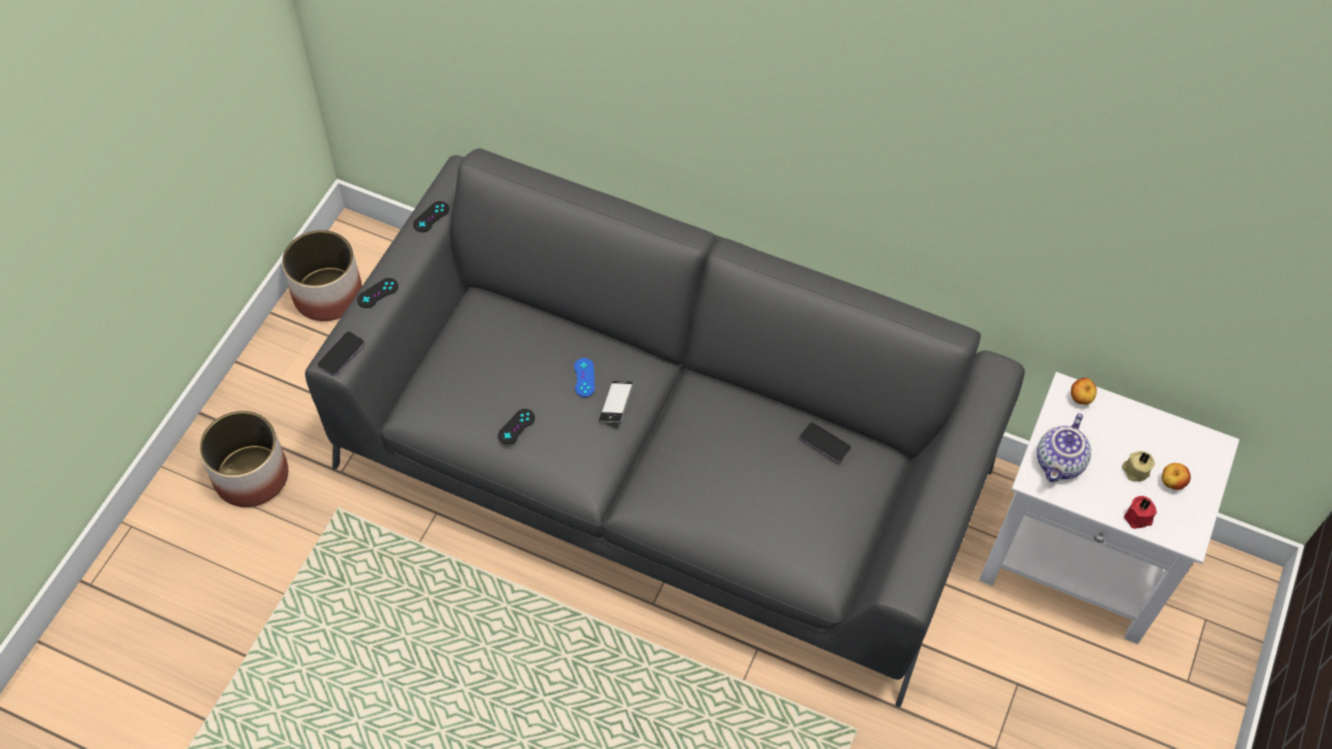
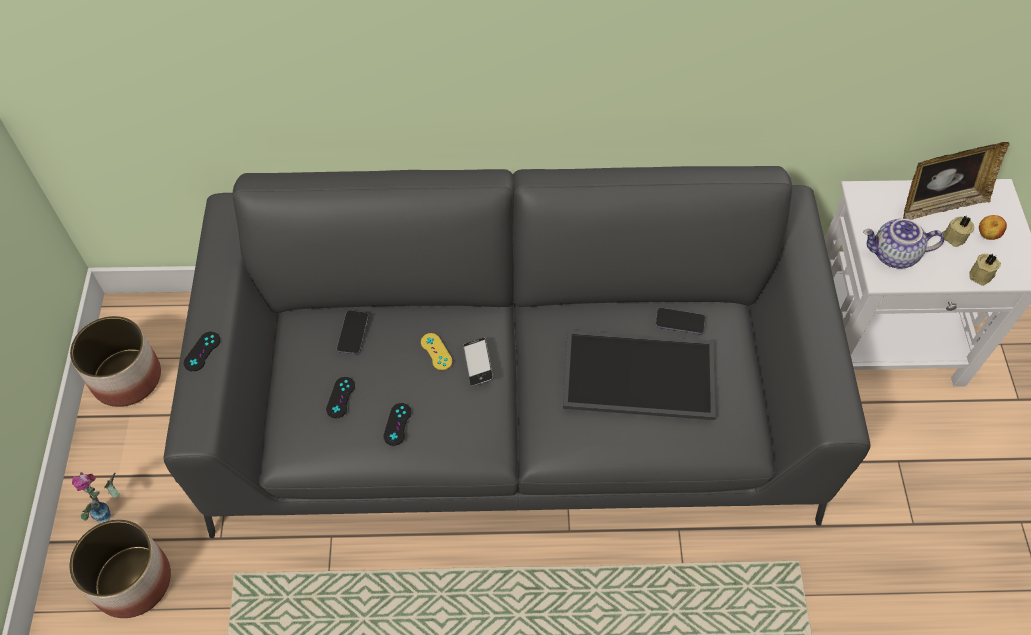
camera: 25 degrees left, 0 degrees up
phone [317,331,365,376] -> phone moved to [337,310,369,354]
black game controller [413,201,449,232] -> black game controller moved to [326,377,355,418]
blue game controller [574,358,595,397] -> yellow game controller [421,333,453,370]
teapot [1037,413,1091,482] -> teapot turned 90 degrees clockwise [863,219,944,269]
apple [1071,378,1097,405] -> none
red candle [1124,496,1157,529] -> beige candle [969,254,1001,286]
none -> vase [72,472,120,523]
none -> tray [563,330,716,420]
none -> picture frame [903,142,1010,220]

